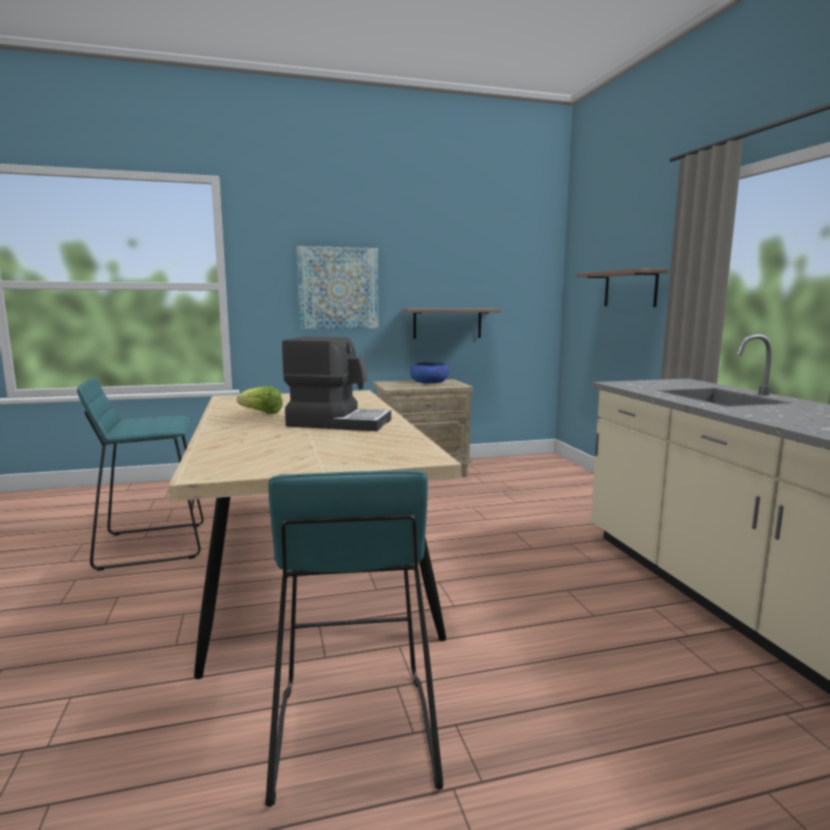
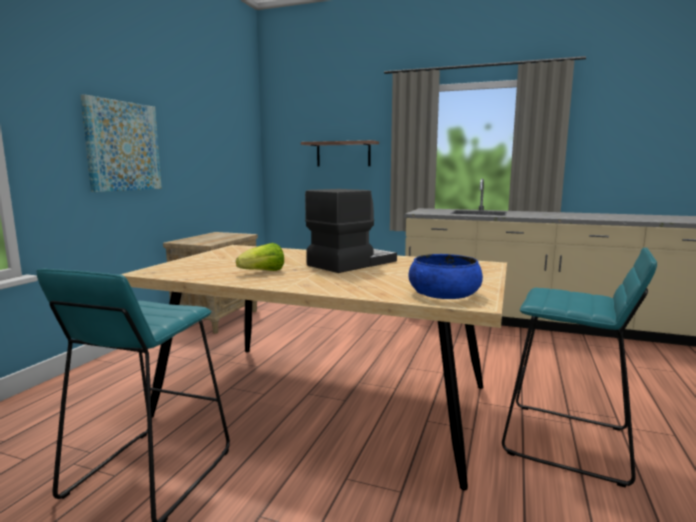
camera: 55 degrees left, 0 degrees up
shelf [403,309,501,339] -> none
blue bowl [410,362,448,383] -> blue bowl moved to [409,254,483,299]

